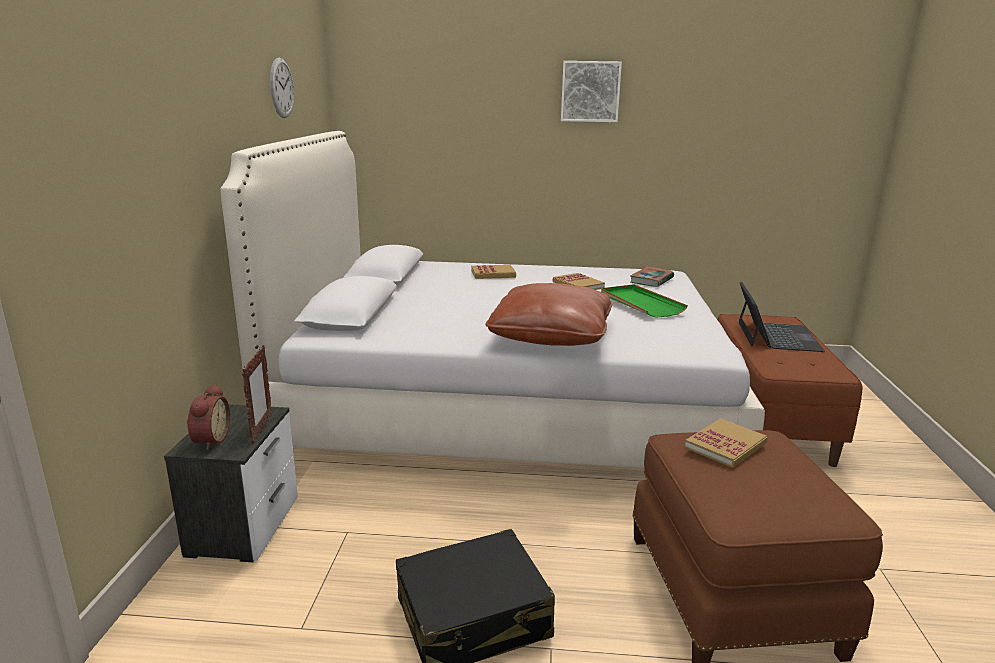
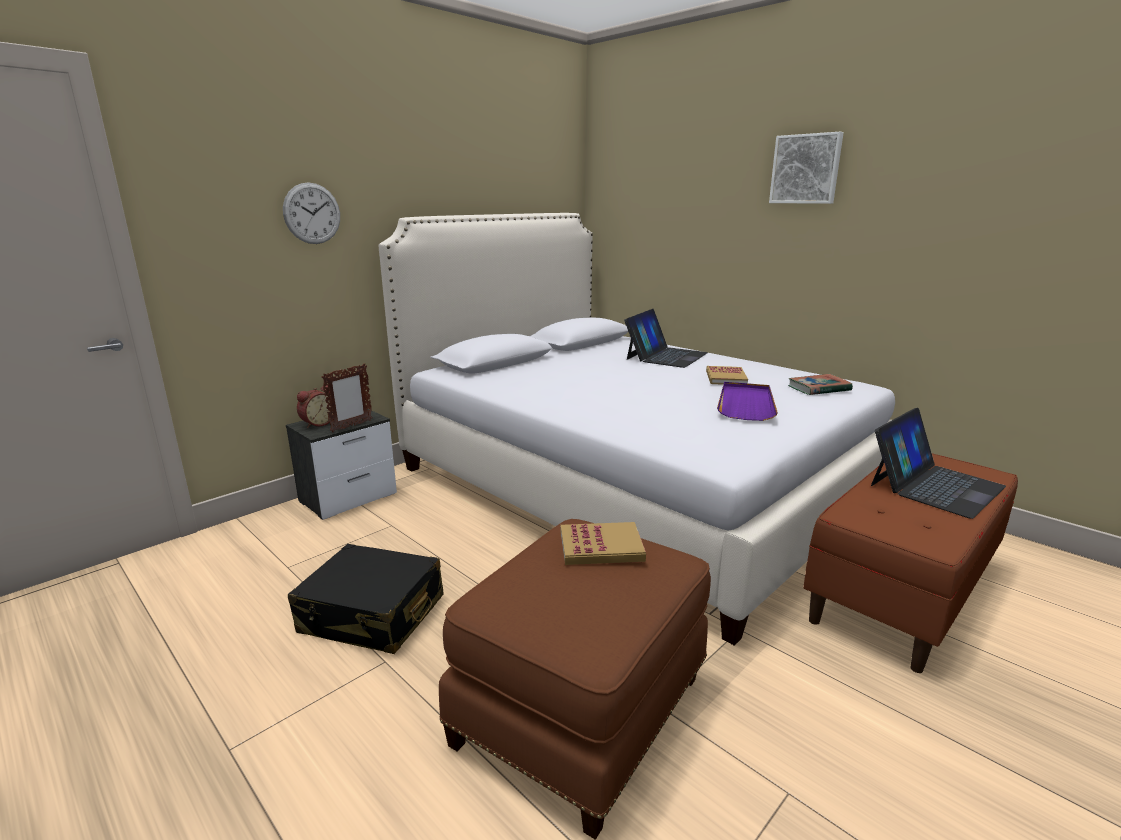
camera: 40 degrees right, 0 degrees up
wall clock [270,58,294,118] -> wall clock moved to [283,182,340,244]
book [472,265,516,279] -> laptop [624,309,708,368]
brown pillow [486,283,613,346] -> none
green tray [601,284,688,318] -> purple tray [717,382,778,421]

